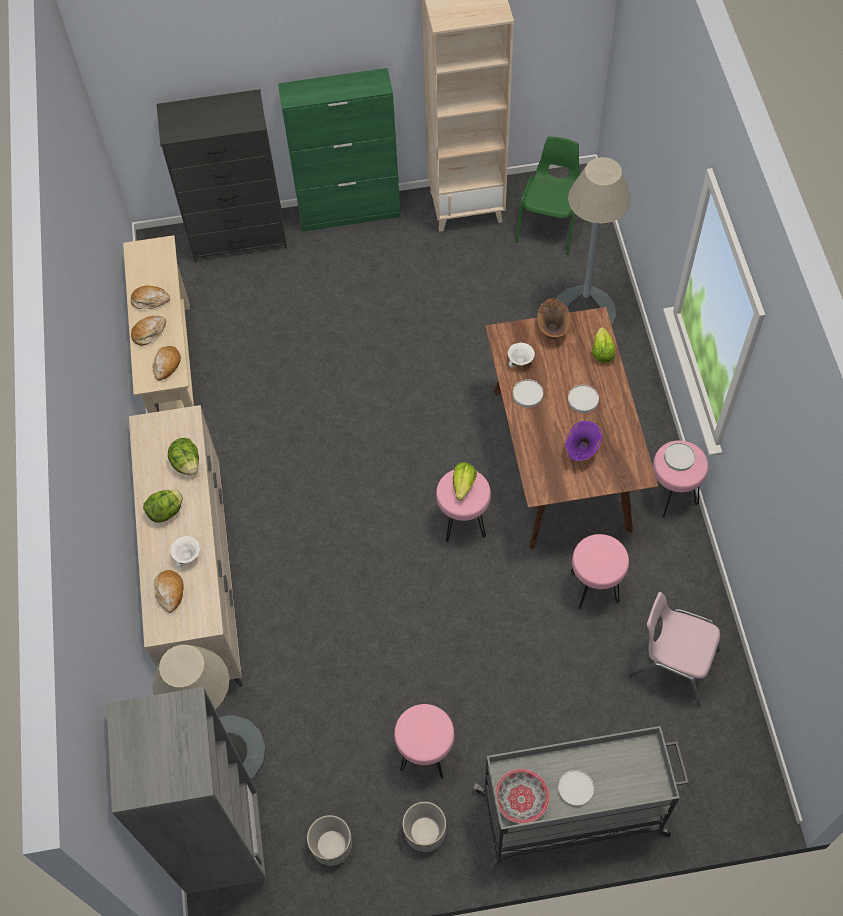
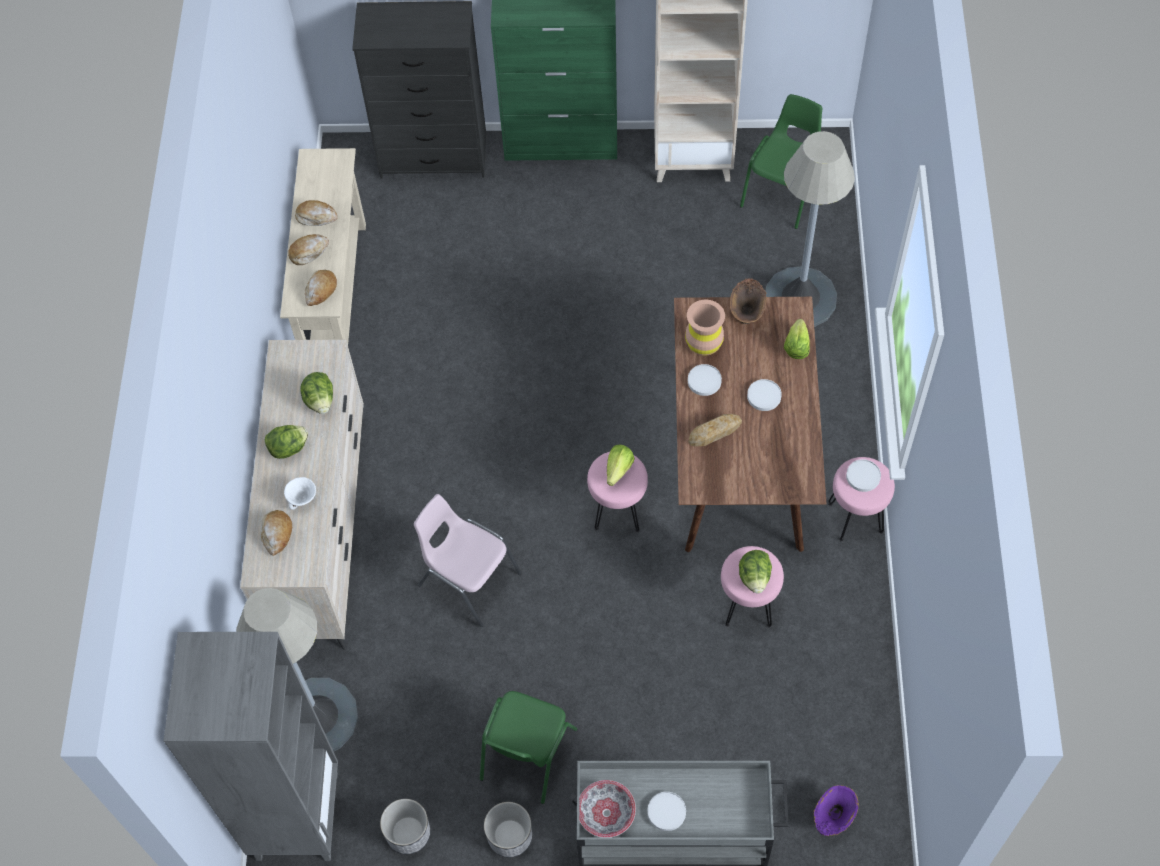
camera: 10 degrees right, 0 degrees up
pink stool [394,704,454,780] -> green chair [480,691,577,804]
white bowl [508,343,535,368] -> brown vase [685,300,725,356]
purple vase [564,421,602,462] -> purple vase moved to [813,785,859,836]
pink chair [628,592,720,707] -> pink chair moved to [414,494,522,627]
none -> bread [689,414,742,447]
none -> lettuce [739,550,772,593]

